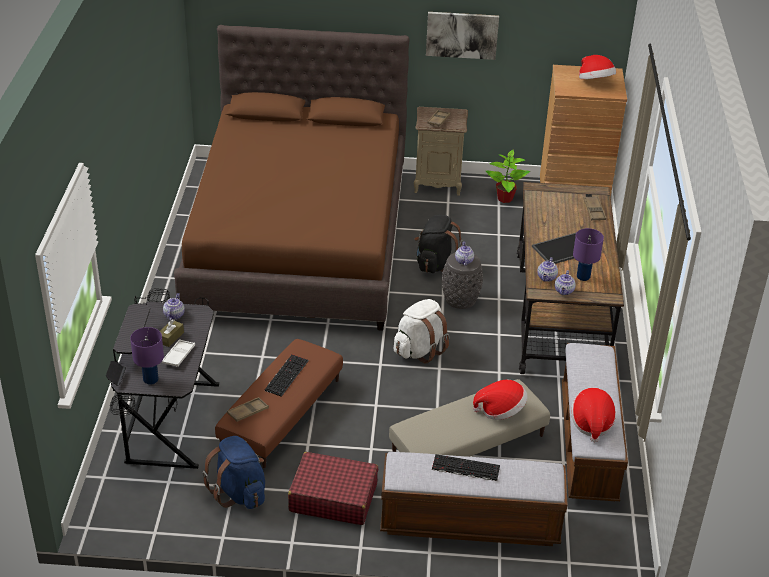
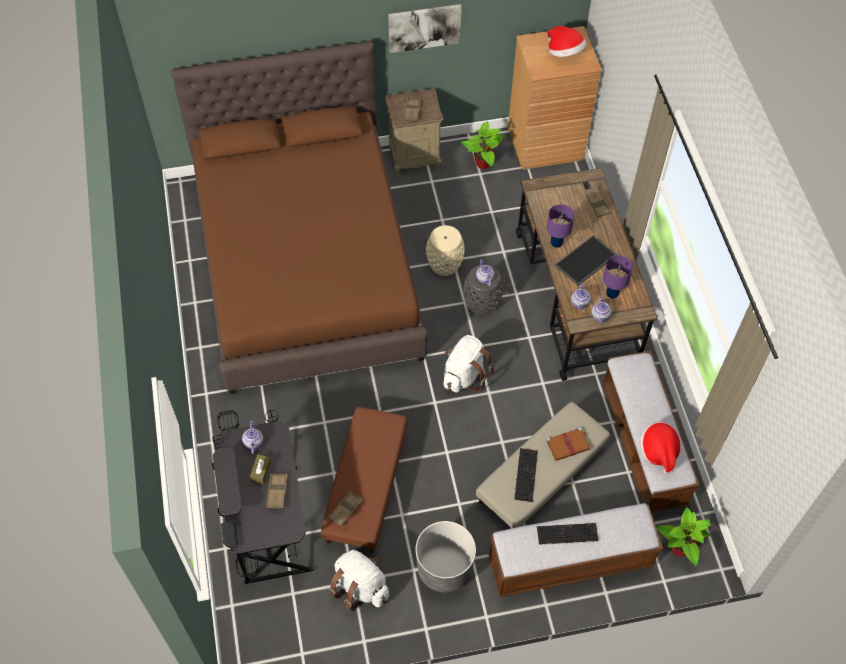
camera: 15 degrees left, 20 degrees up
purple table lamp [130,327,164,385] -> purple table lamp moved to [547,204,575,248]
white tray [162,339,195,367] -> brown tray [266,473,288,509]
blue backpack [203,436,265,509] -> white backpack [329,550,389,611]
keyboard [264,354,309,397] -> keyboard moved to [514,448,538,502]
red suitcase [288,452,378,525] -> grey planter [415,521,476,592]
black backpack [414,215,463,273] -> beige stool [426,225,465,276]
hat [473,380,528,420] -> brown book [546,428,590,461]
none -> potted plant [656,507,711,566]

